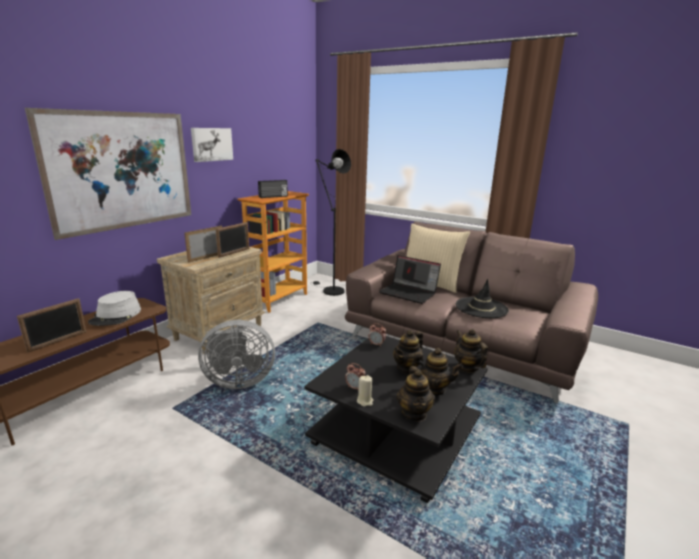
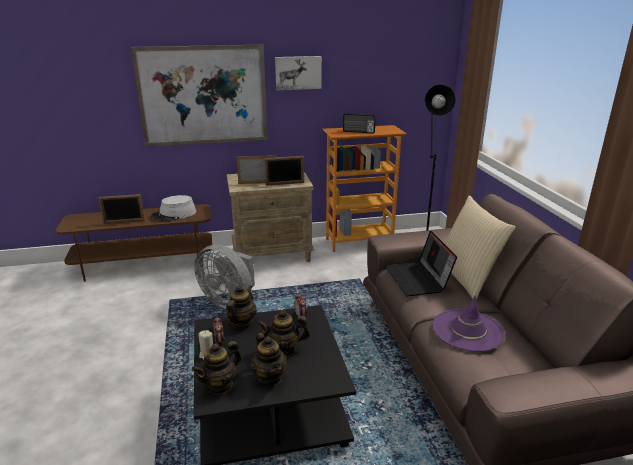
camera: 45 degrees right, 5 degrees up
teapot [454,329,488,373] -> teapot moved to [226,285,257,328]
black hat [456,279,509,318] -> purple hat [432,296,505,352]

